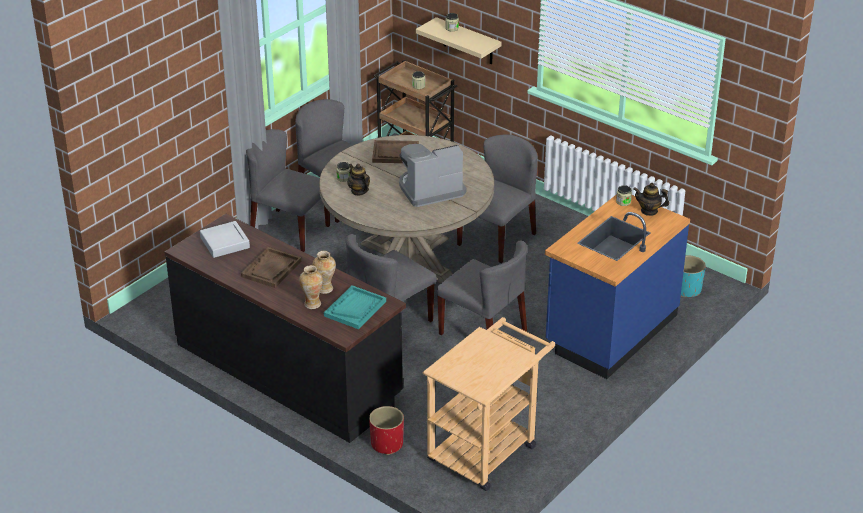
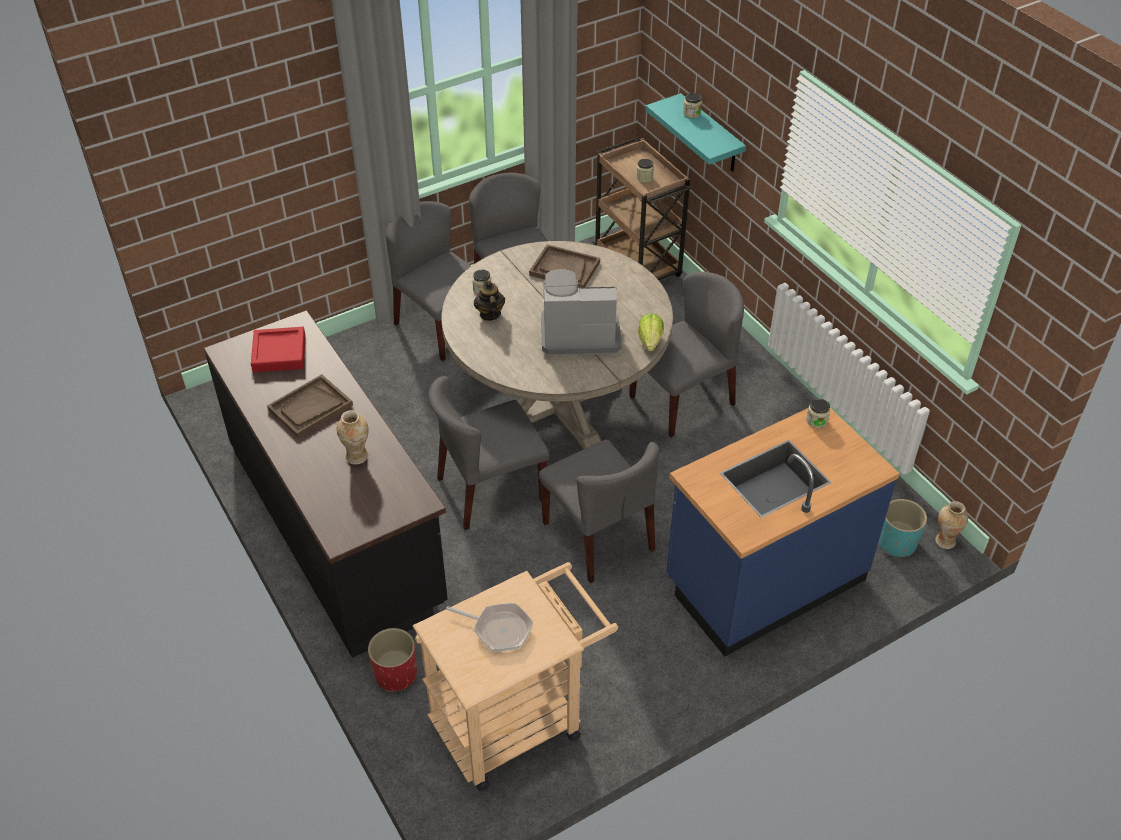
camera: 20 degrees right, 10 degrees up
grey tray [200,221,250,258] -> red tray [251,327,306,372]
vase [299,265,323,309] -> vase moved to [935,501,968,549]
turquoise tray [324,285,386,329] -> none
beige shelf [416,17,502,64] -> turquoise shelf [646,93,746,172]
teapot [633,183,669,216] -> none
none -> frying pan [446,603,533,651]
none -> lettuce [638,313,664,351]

